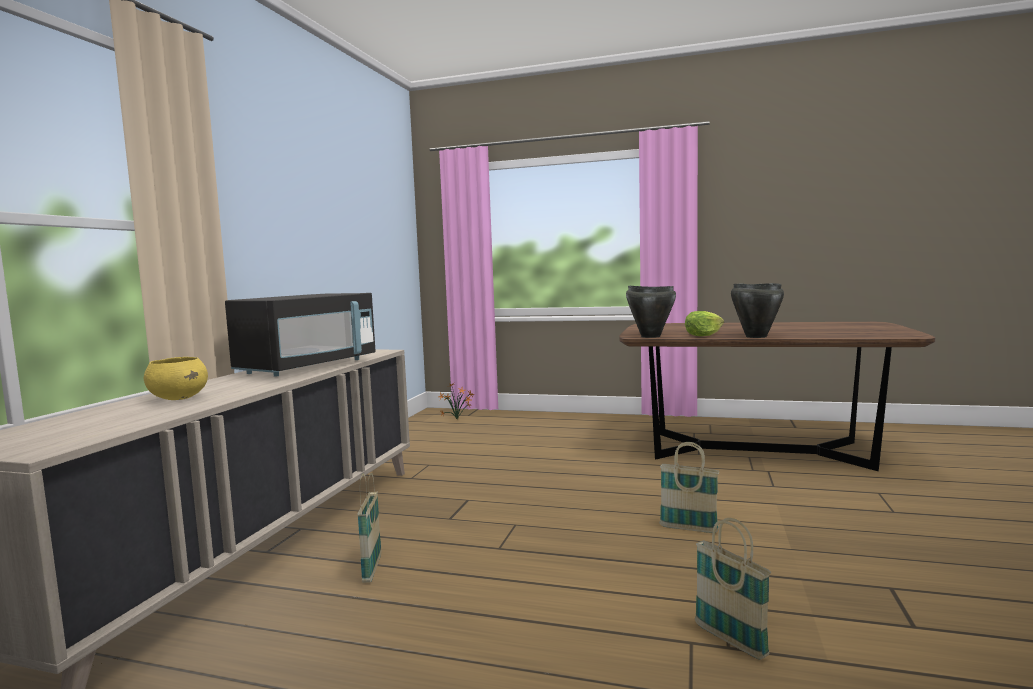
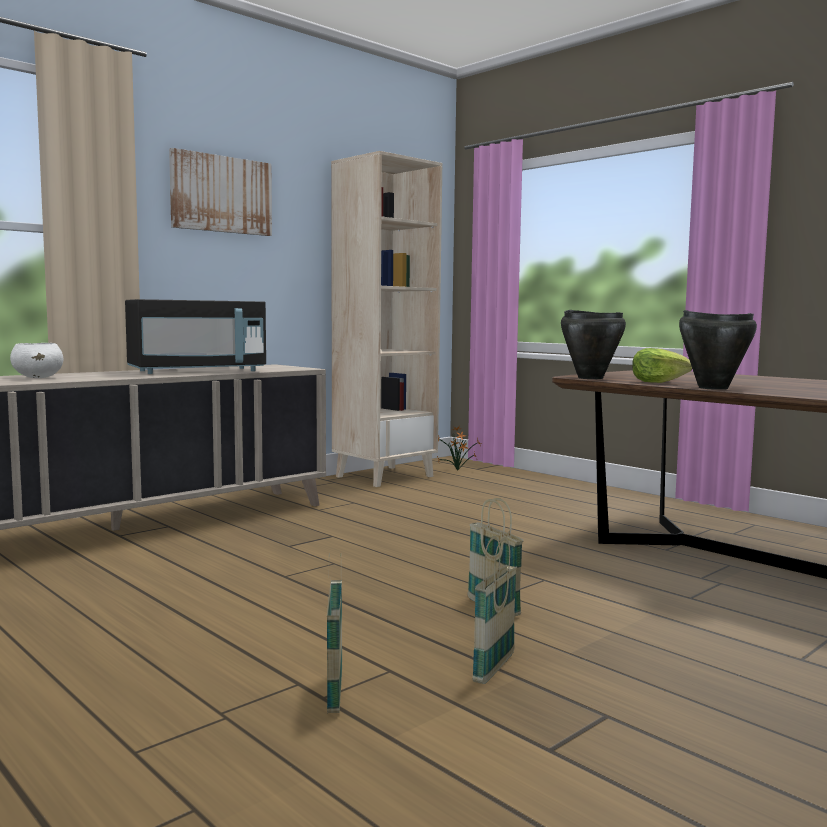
camera: 30 degrees right, 0 degrees up
yellow bowl [144,357,208,400] -> white bowl [10,343,63,378]
basket [357,473,381,583] -> basket moved to [472,536,517,684]
none -> picture [169,148,272,236]
none -> beige bookcase [331,151,442,487]

